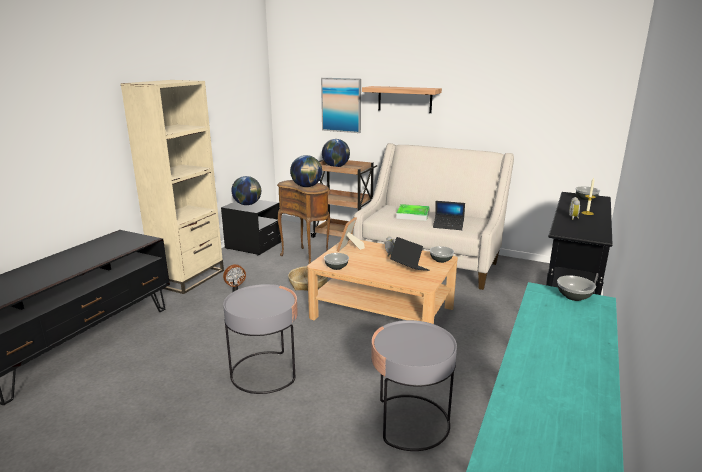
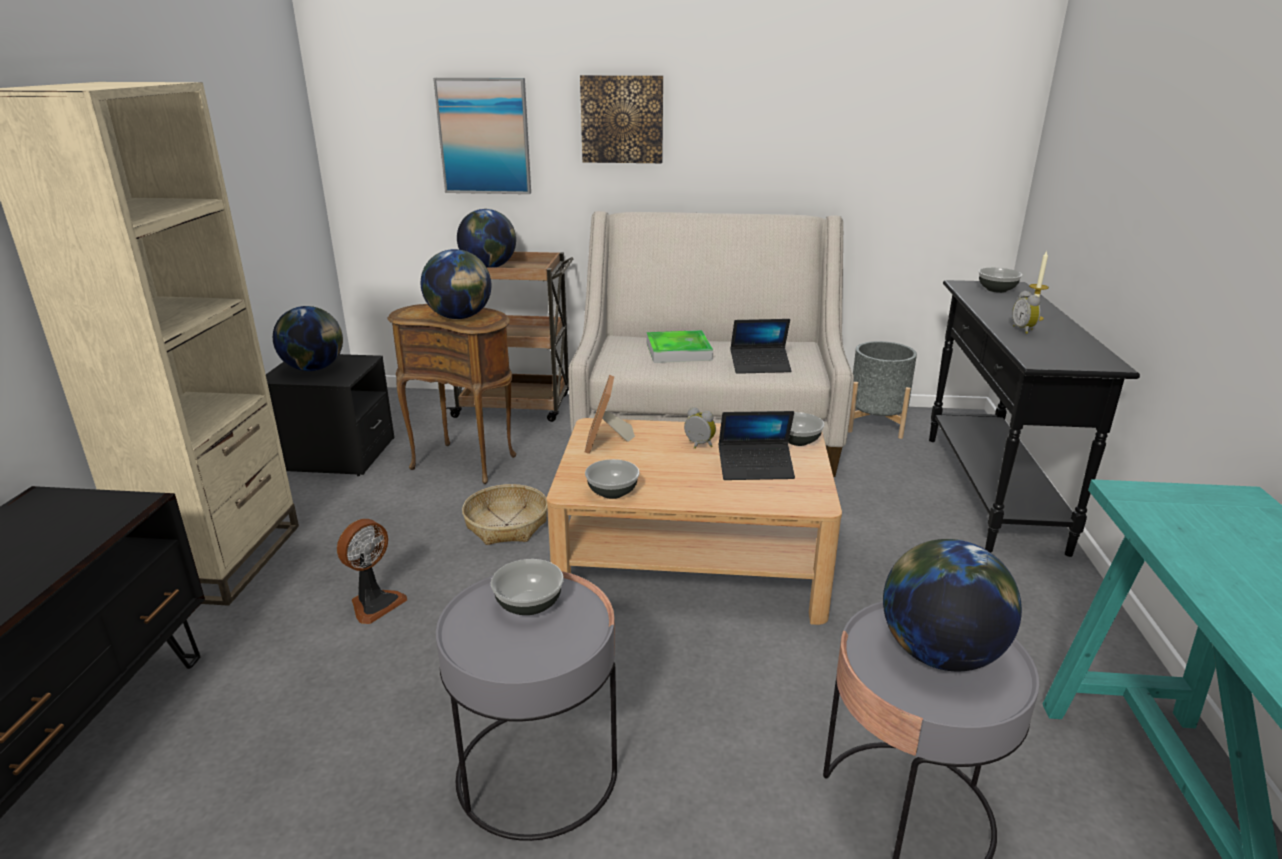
camera: 20 degrees left, 5 degrees up
shelf [362,86,442,113] -> picture [580,75,663,163]
laptop [390,237,430,271] -> laptop turned 150 degrees clockwise [719,411,795,480]
bowl [557,275,596,301] -> bowl moved to [491,559,564,615]
none -> grey planter [848,341,917,439]
none -> globe [883,539,1022,671]

